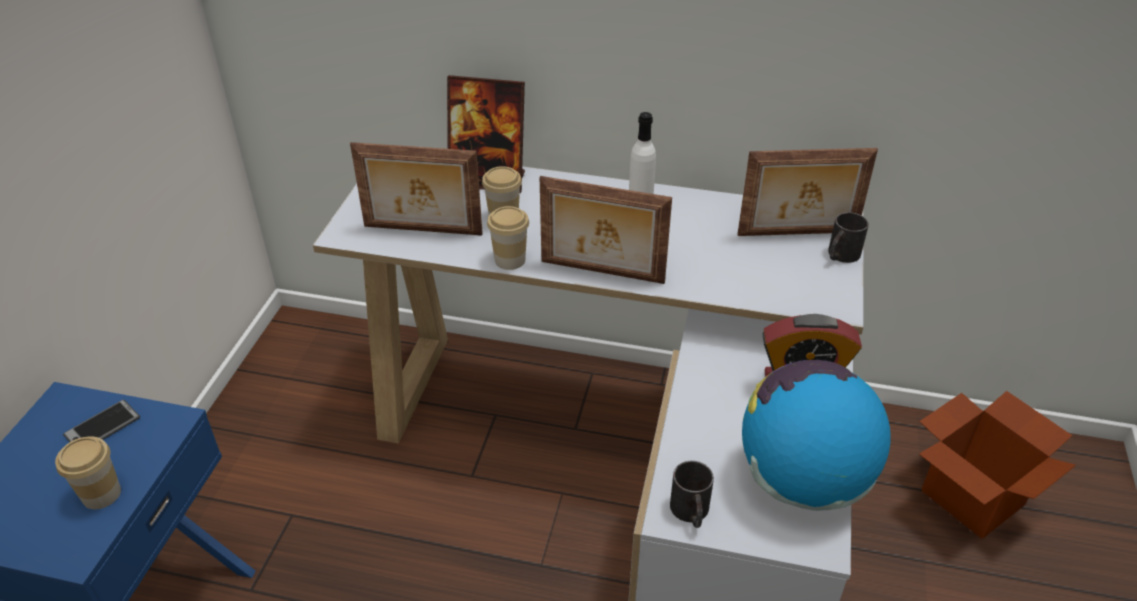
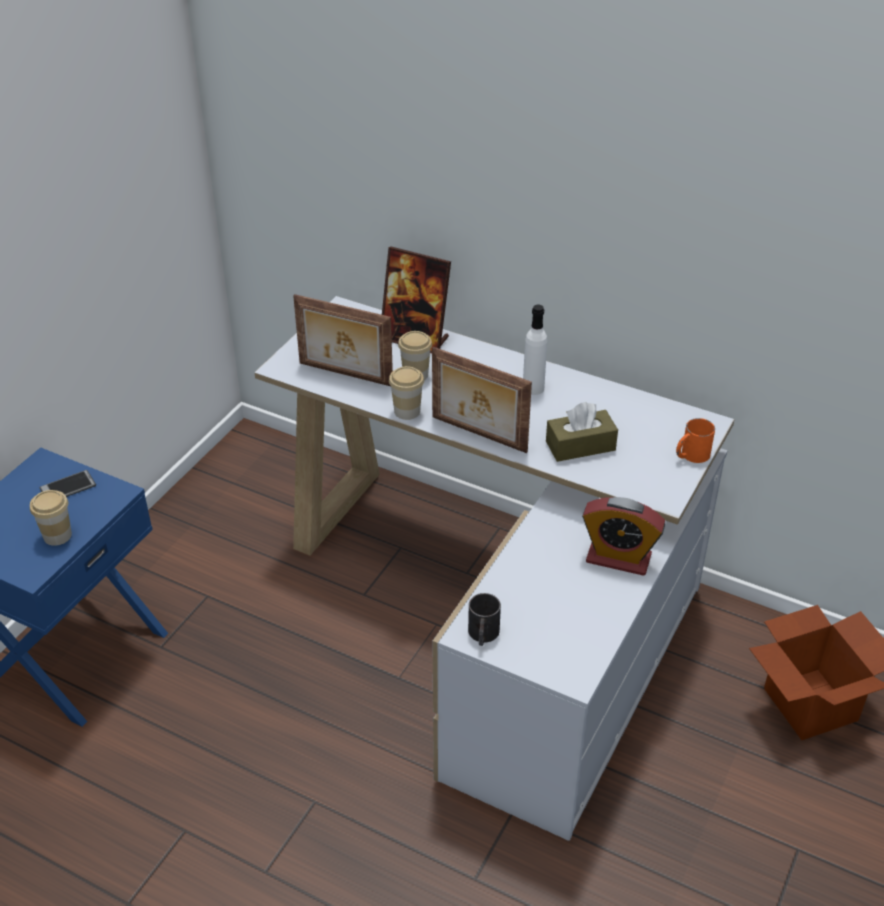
camera: 15 degrees right, 0 degrees up
picture frame [737,148,878,236] -> none
globe [742,360,891,511] -> none
black mug [828,212,869,263] -> orange mug [676,418,715,463]
none -> brown tissue box [546,402,618,462]

